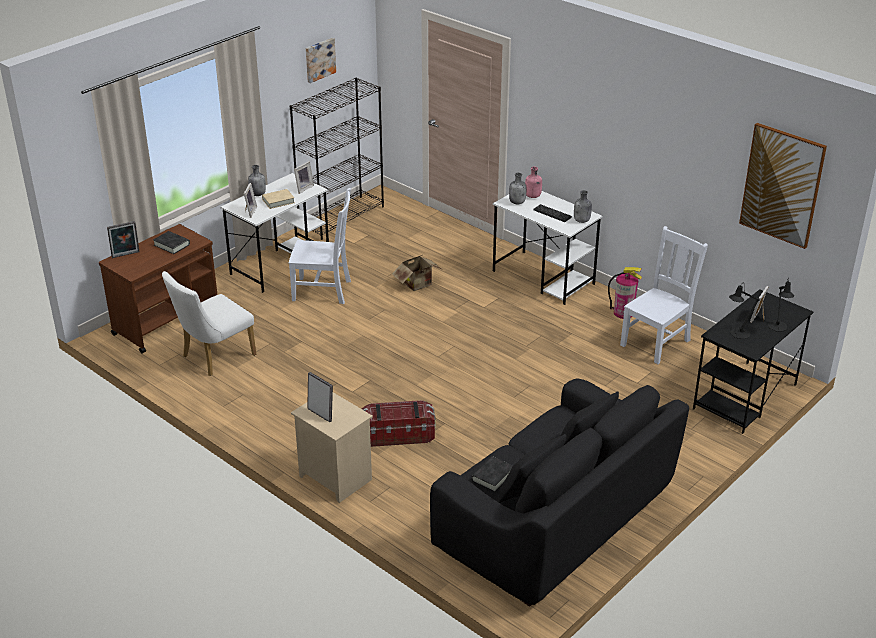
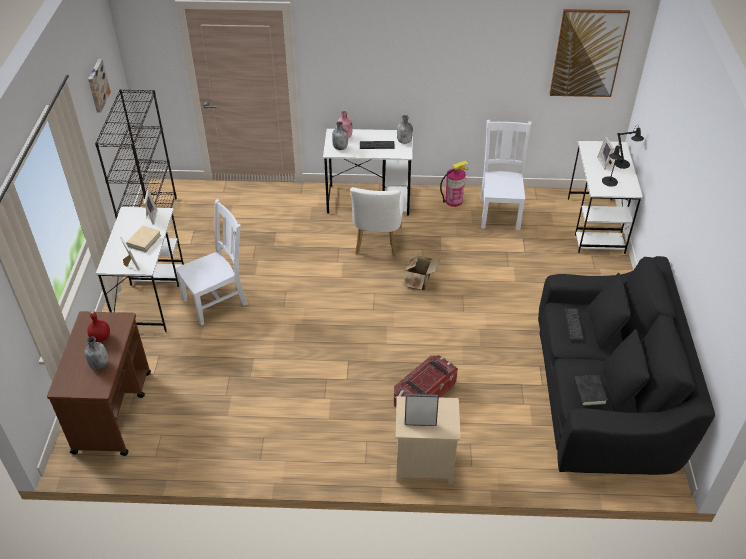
camera: 40 degrees left, 10 degrees up
picture frame [107,221,139,258] -> none
black book [153,231,190,254] -> red bottle [87,311,110,342]
white chair [162,271,256,376] -> white chair moved to [350,187,404,257]
grey bottle [248,165,266,196] -> grey bottle moved to [84,336,109,370]
cardboard box [392,255,441,291] -> cardboard box moved to [402,253,441,291]
black desk [693,289,813,434] -> white desk [568,141,643,254]
none -> keyboard [564,309,584,341]

